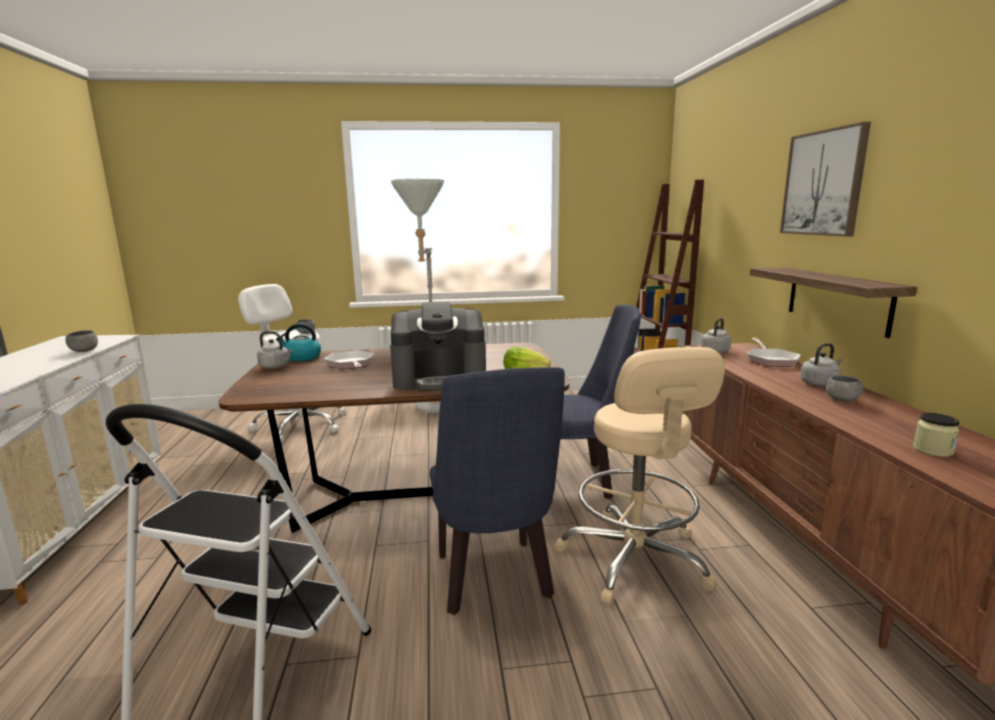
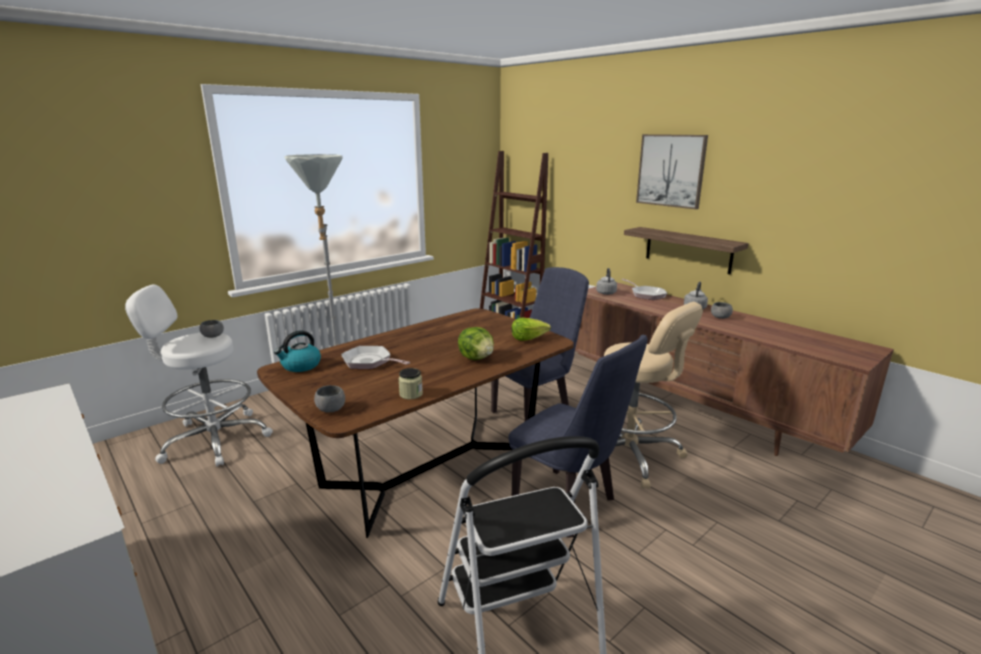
camera: 35 degrees left, 5 degrees up
grey bowl [65,330,98,352] -> grey bowl moved to [314,385,345,412]
grey kettle [257,331,293,369] -> none
coffee machine [390,302,486,391] -> lettuce [458,327,494,360]
jar [913,413,960,457] -> jar moved to [398,368,423,399]

